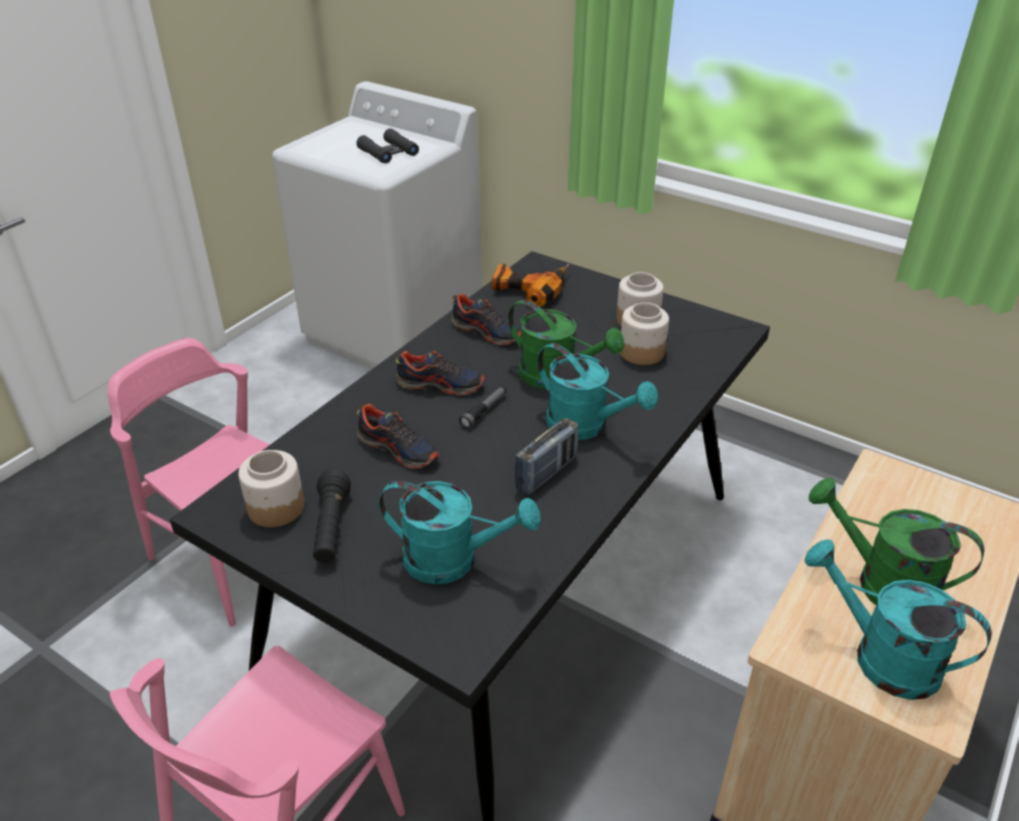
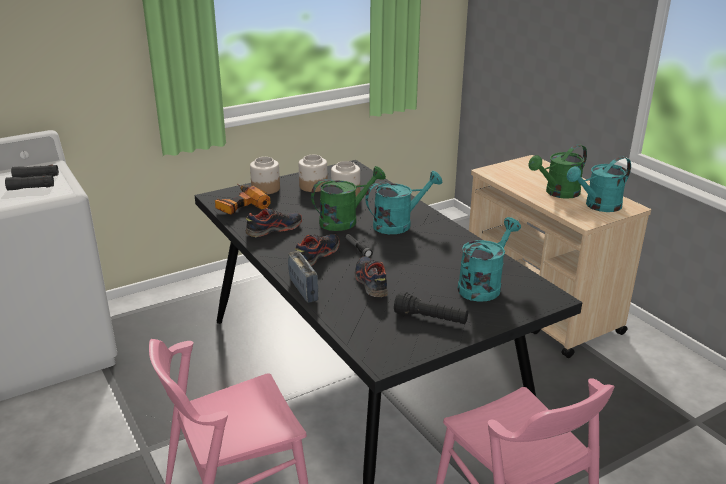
camera: 65 degrees left, 10 degrees down
jar [238,450,304,527] -> jar moved to [250,157,280,194]
shoe [357,404,439,469] -> shoe turned 75 degrees counterclockwise [355,256,388,297]
radio [514,418,578,495] -> radio moved to [288,251,318,303]

